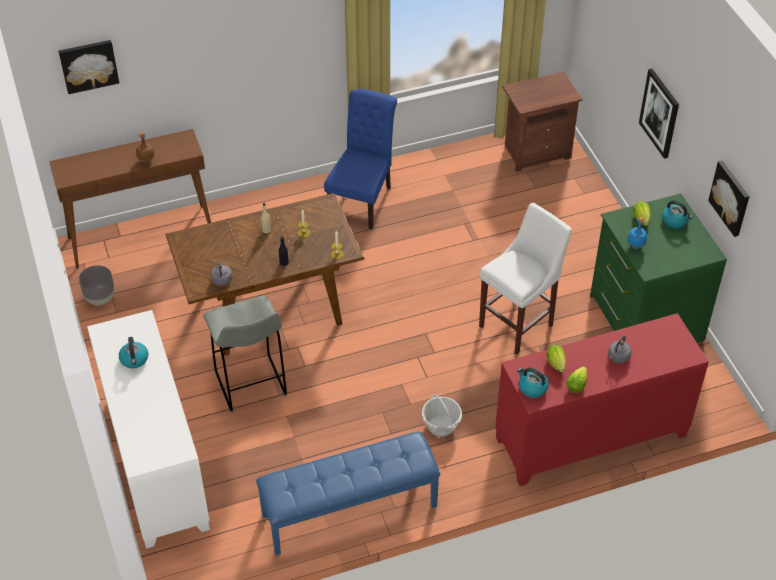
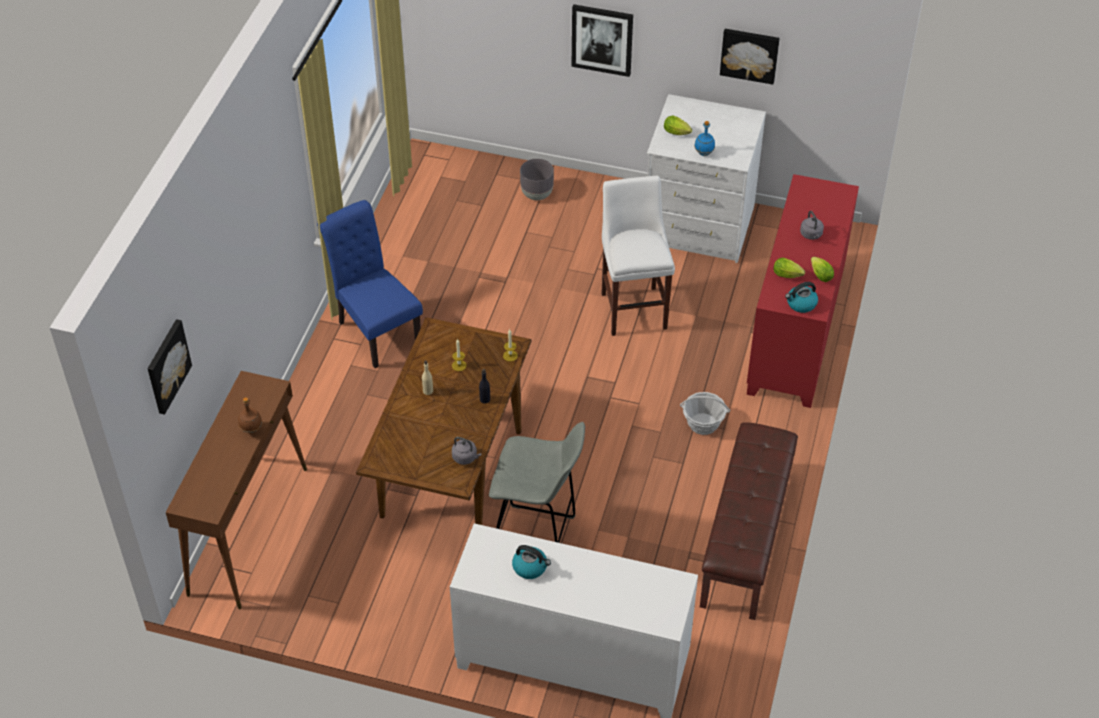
camera: 55 degrees left, 0 degrees up
grey planter [79,265,114,305] -> grey planter moved to [520,159,554,200]
blue bench [256,432,440,555] -> brown bench [700,423,798,620]
brown nightstand [502,71,582,172] -> none
green dresser [590,193,727,343] -> white dresser [647,94,766,263]
kettle [662,200,693,228] -> none

